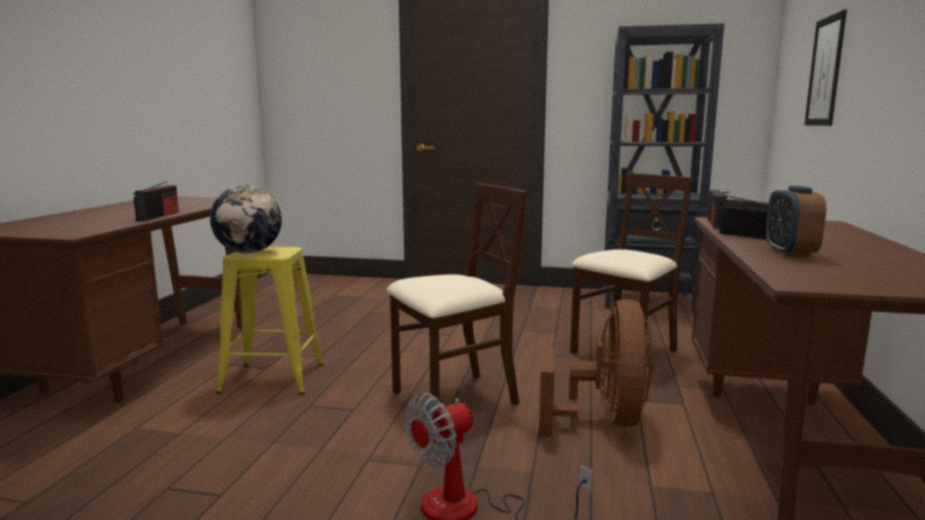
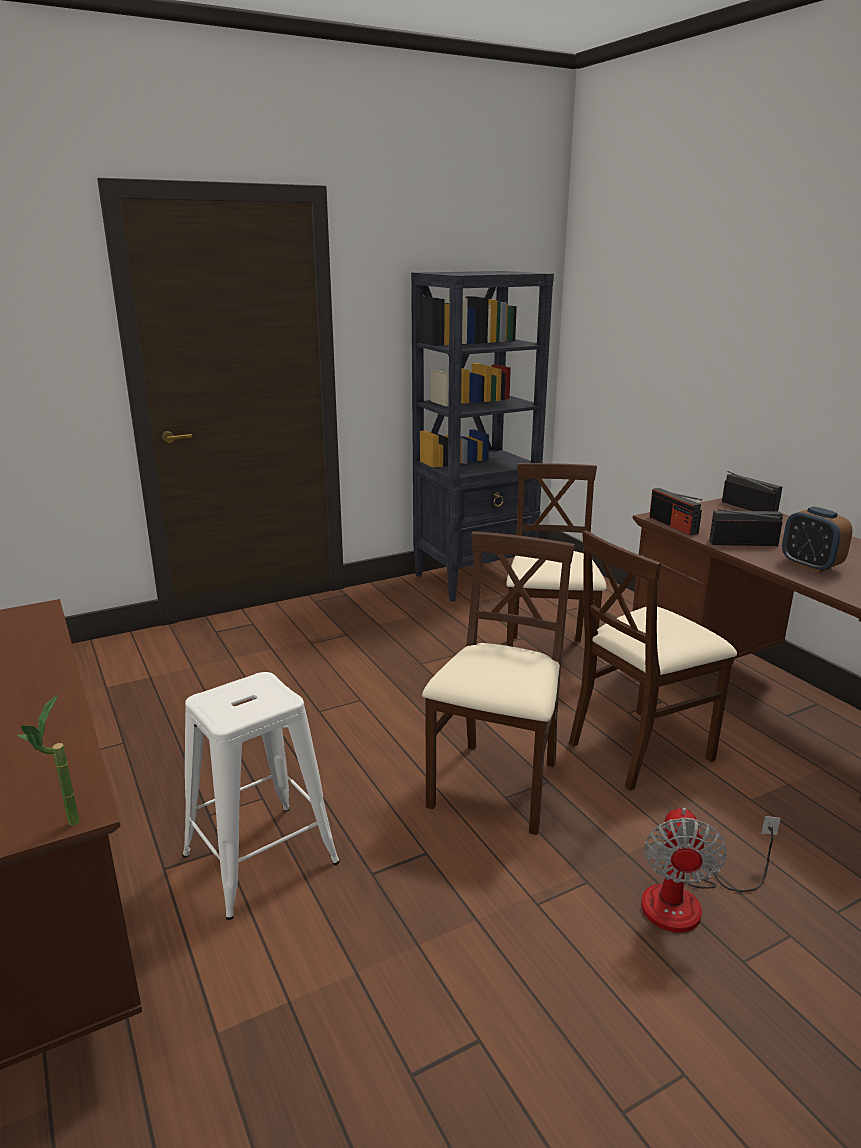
camera: 40 degrees left, 10 degrees up
radio [133,181,179,221] -> radio moved to [722,471,782,512]
globe [210,185,282,253] -> none
yellow stool [216,247,324,394] -> white stool [182,672,340,920]
brown fan [539,299,654,437] -> beige chair [569,530,737,791]
picture [804,9,847,126] -> none
none -> potted plant [17,694,80,826]

